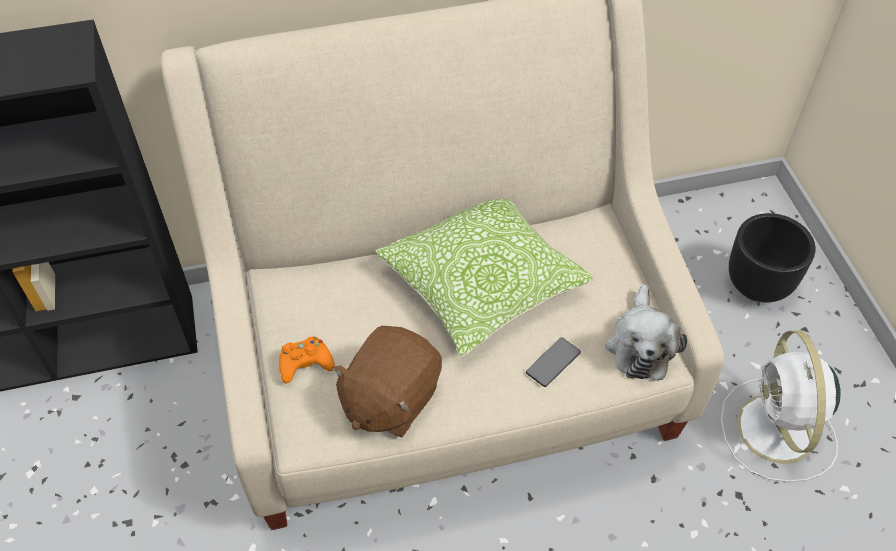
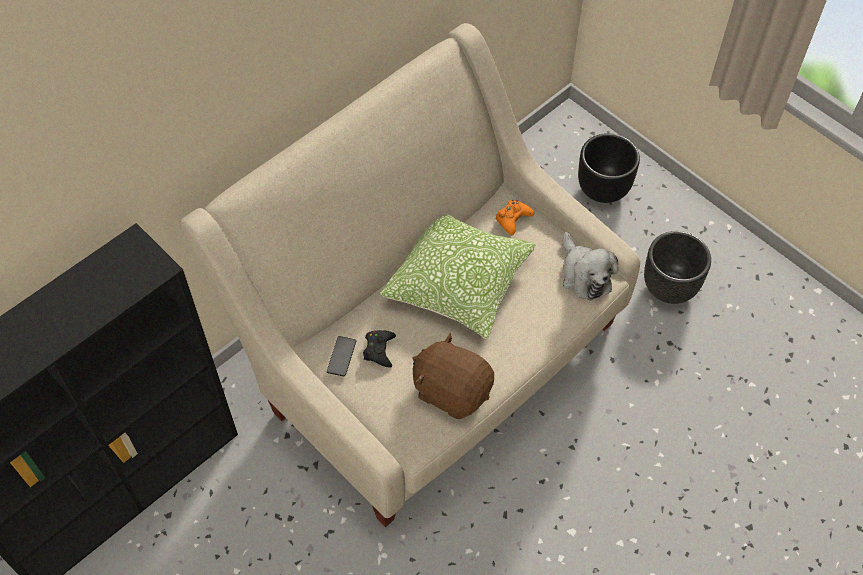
camera: 30 degrees left, 5 degrees up
orange game controller [279,336,335,384] -> orange game controller moved to [496,200,534,235]
brown plush toy [331,326,442,437] -> brown plush toy turned 120 degrees clockwise [412,333,494,419]
phone [526,337,581,387] -> phone moved to [327,336,356,376]
white fan [721,331,841,482] -> black planter [644,231,711,304]
none -> black game controller [363,330,396,368]

